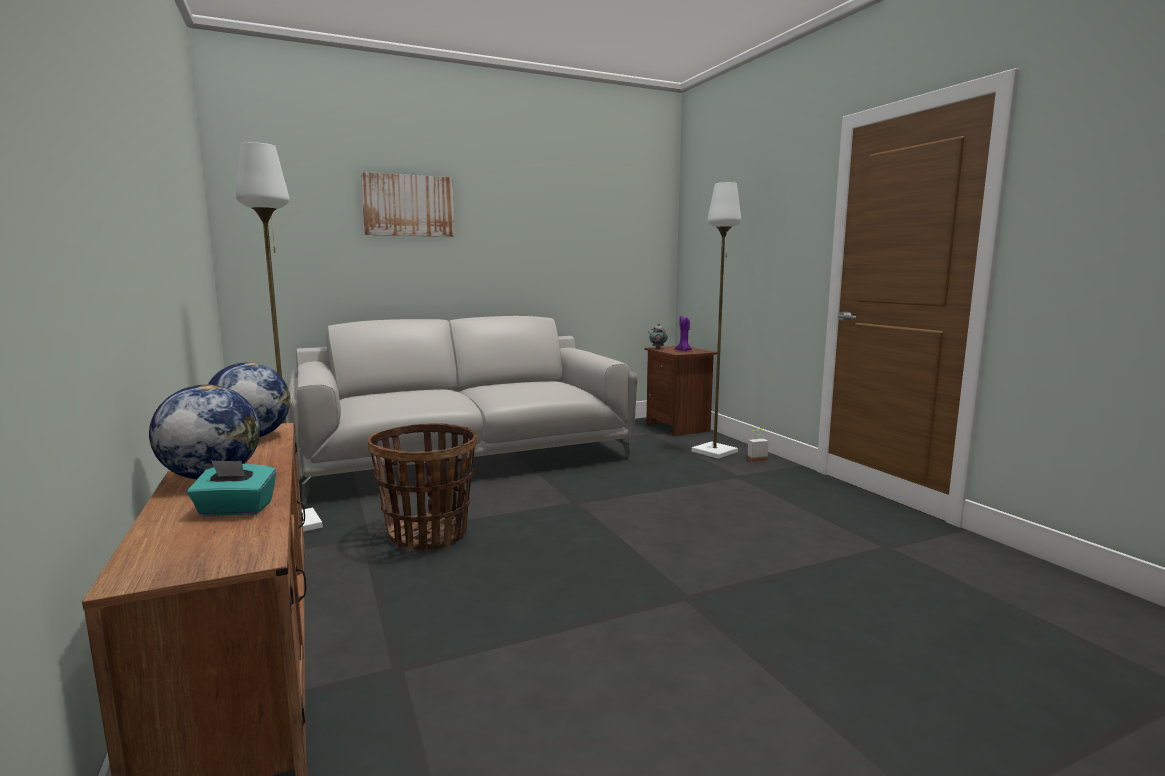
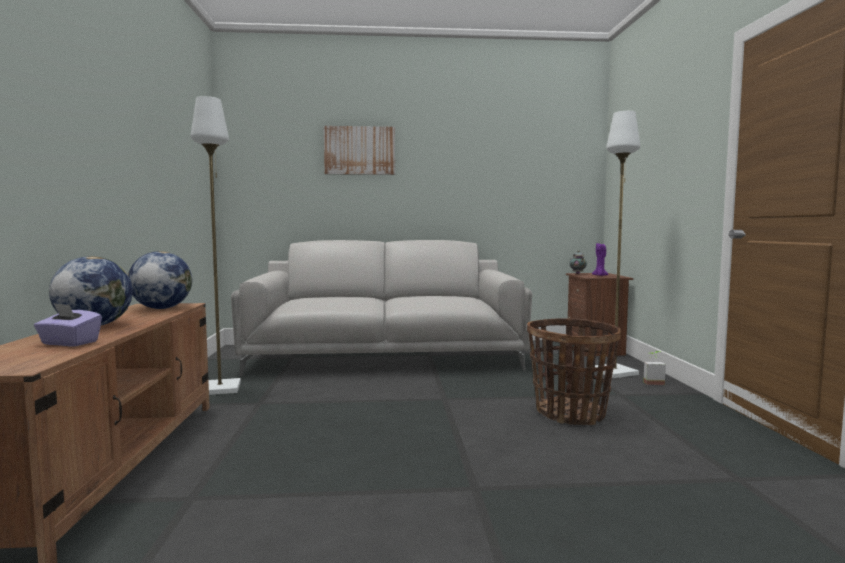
camera: 20 degrees right, 5 degrees down
turquoise tissue box [187,460,276,516] -> purple tissue box [34,303,102,347]
basket [368,423,477,551] -> basket moved to [527,318,621,425]

